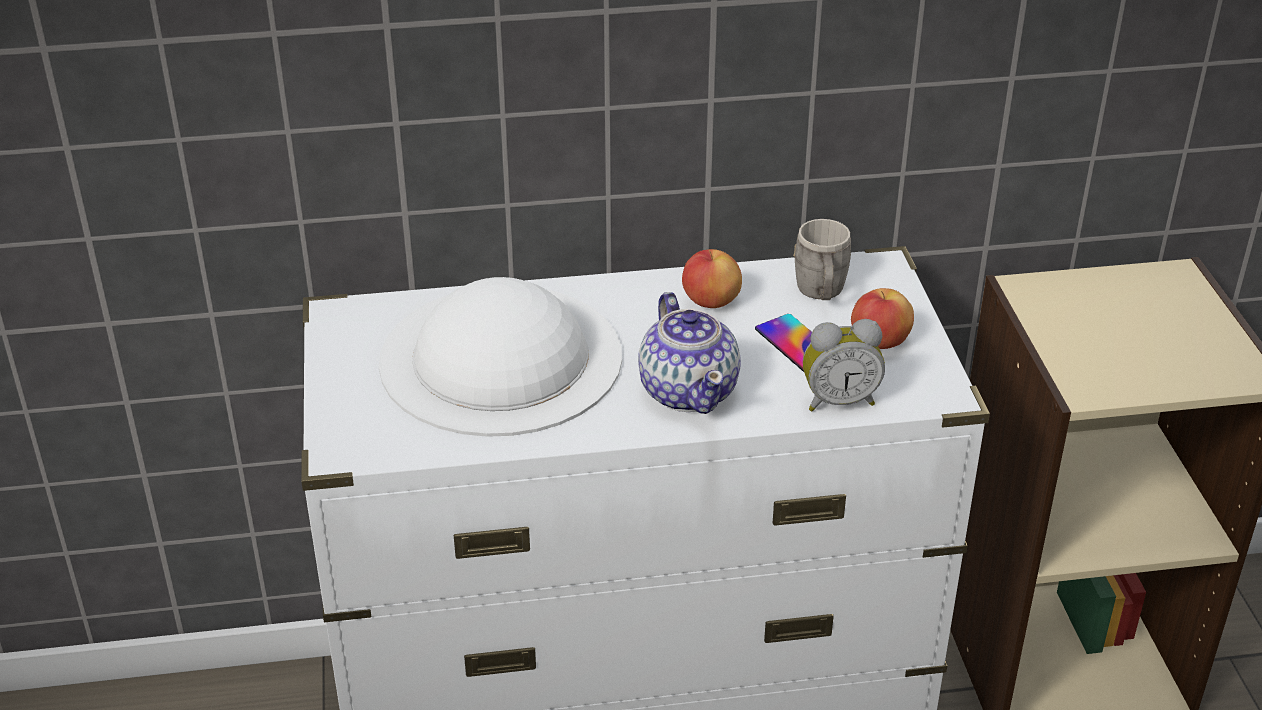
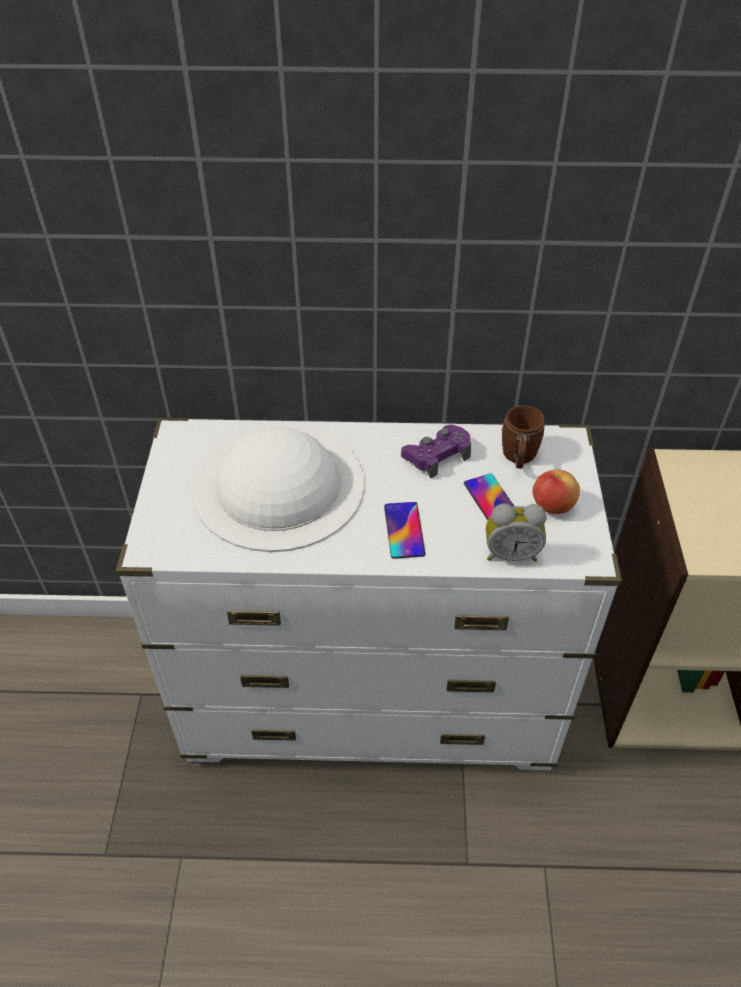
camera: 10 degrees right, 10 degrees up
teapot [638,292,741,414] -> phone [384,502,425,559]
apple [682,249,742,308] -> purple game controller [401,425,471,479]
grey mug [793,219,851,300] -> brown mug [501,405,545,469]

